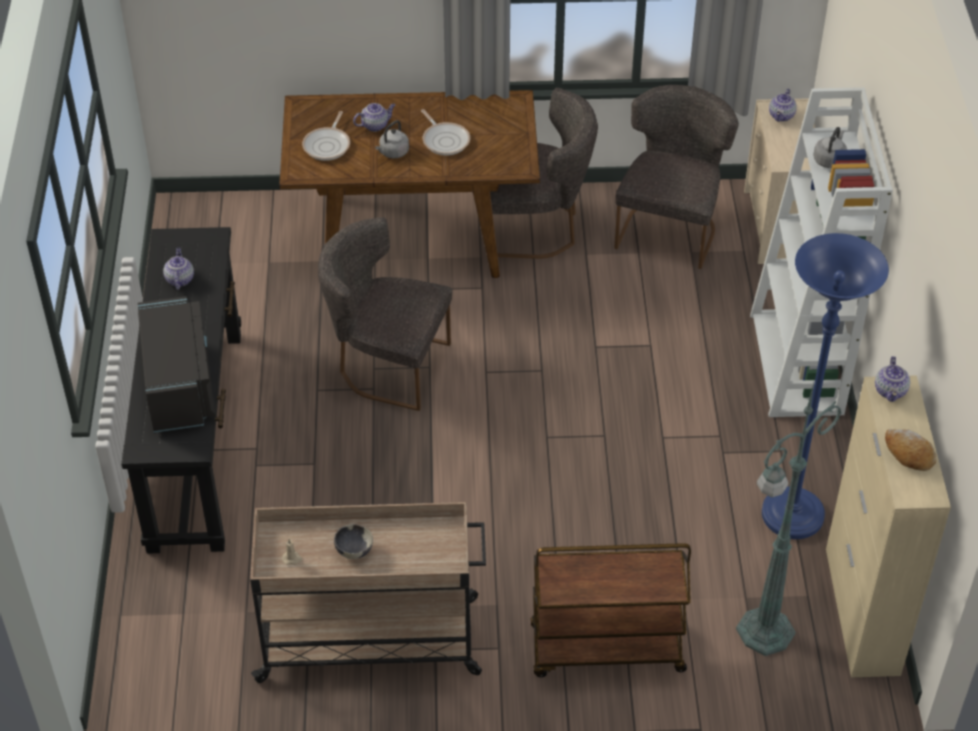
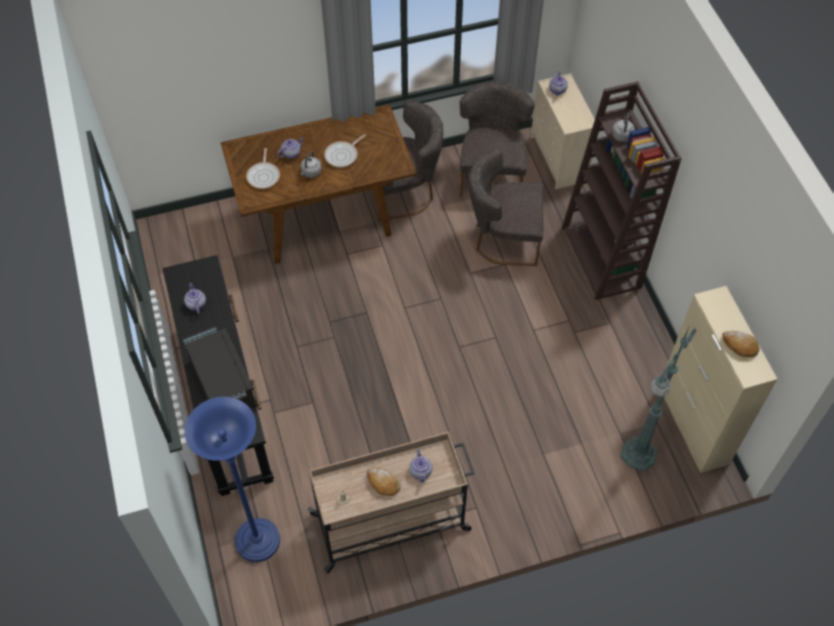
camera: 15 degrees left, 10 degrees up
grey chair [318,217,452,411] -> grey chair moved to [468,148,543,266]
bowl [334,524,373,559] -> bread [367,467,401,496]
frying pan [421,109,470,156] -> frying pan turned 90 degrees clockwise [324,134,366,168]
brown cart [531,543,691,677] -> none
white bookcase [750,87,893,417] -> brown bookcase [562,81,682,300]
blue floor lamp [762,233,889,539] -> blue floor lamp moved to [185,397,280,562]
teapot [875,356,910,402] -> teapot moved to [409,449,432,482]

